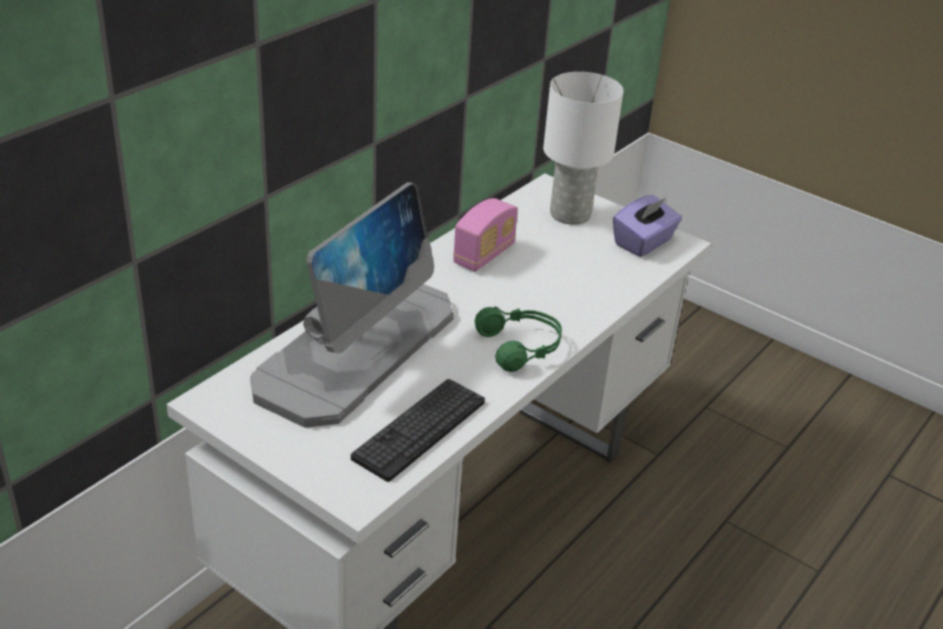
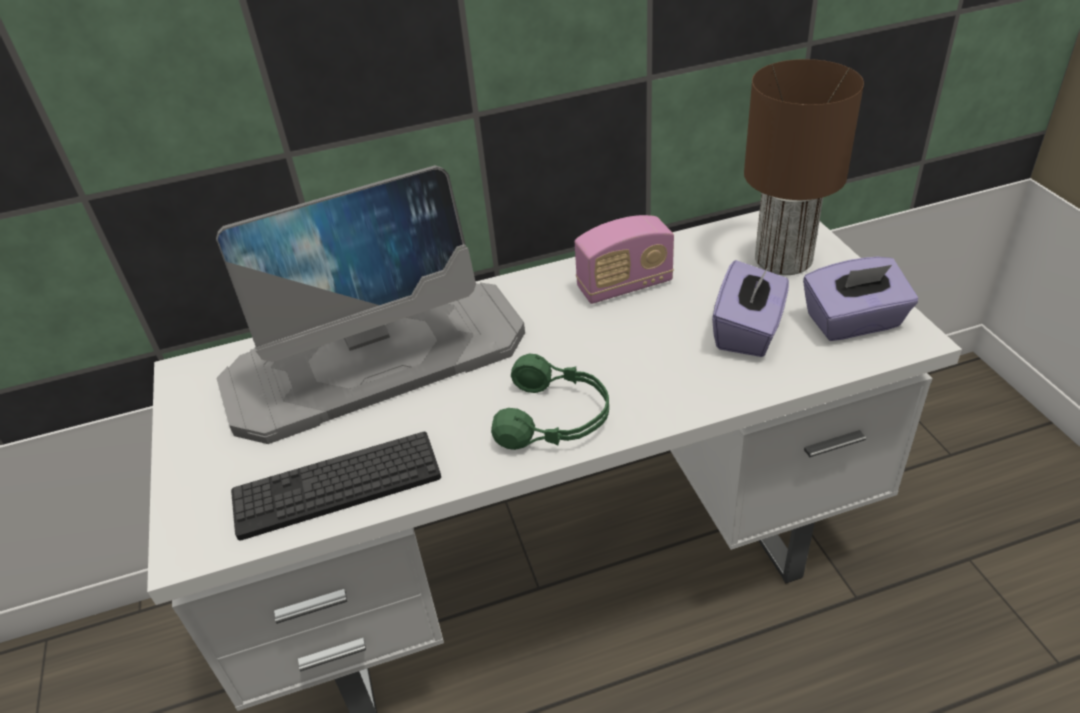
camera: 40 degrees right, 5 degrees up
white table lamp [543,72,624,225] -> brown table lamp [744,59,864,275]
none -> purple tissue box [712,260,789,357]

